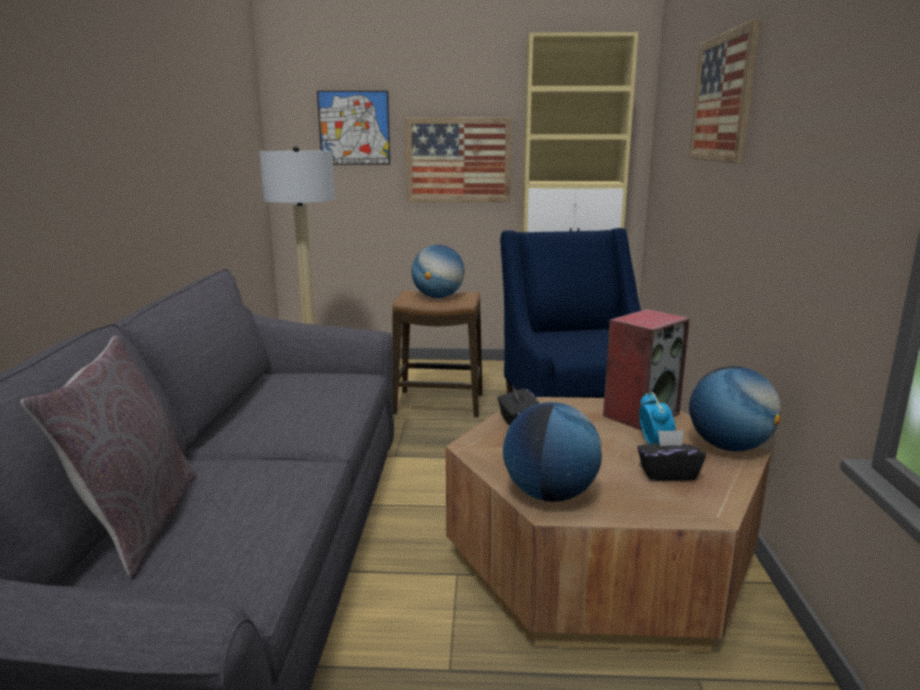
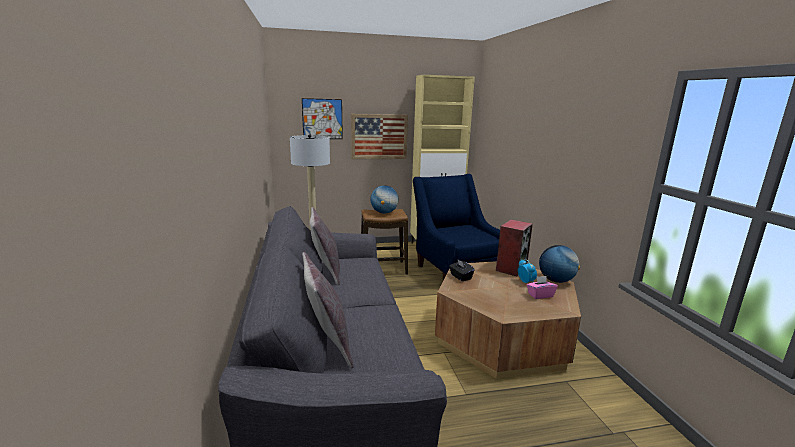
camera: 15 degrees left, 0 degrees up
globe [503,402,602,502] -> none
black tissue box [637,430,706,481] -> pink tissue box [527,276,558,299]
picture [689,19,761,164] -> none
none -> grey pillow [310,207,340,285]

